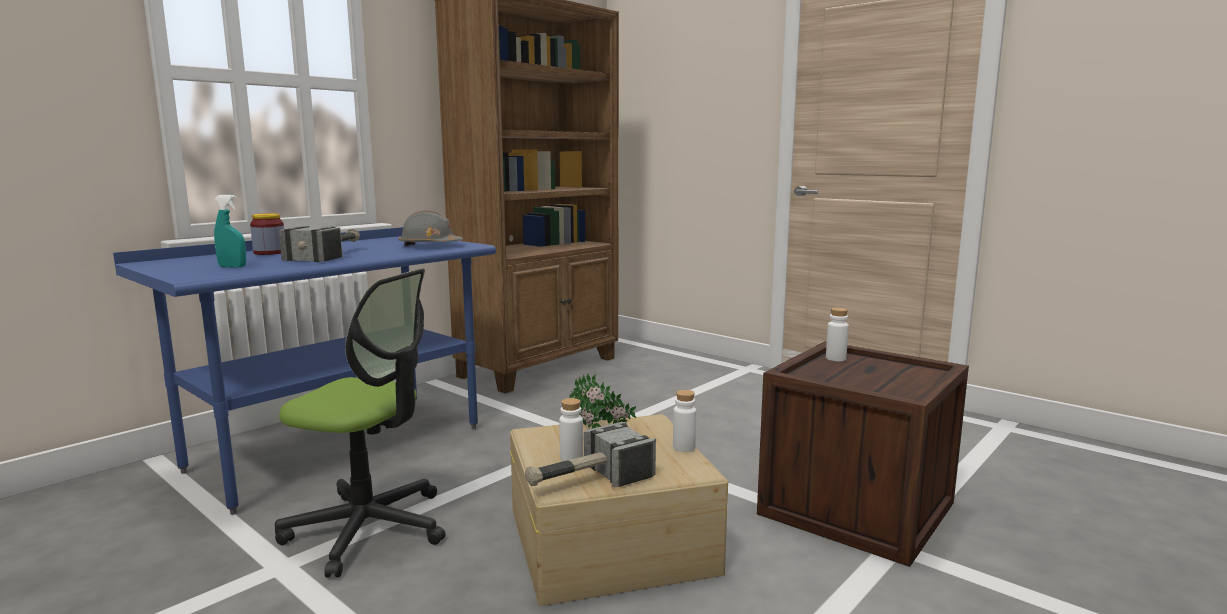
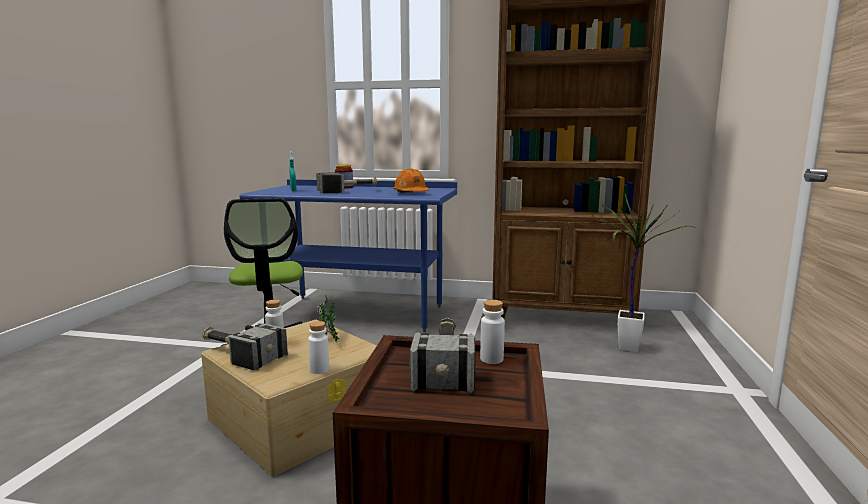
camera: 60 degrees right, 0 degrees up
grey hard hat [398,210,463,246] -> orange hard hat [393,168,430,193]
none -> hammer [409,318,476,393]
none -> potted plant [595,194,697,352]

